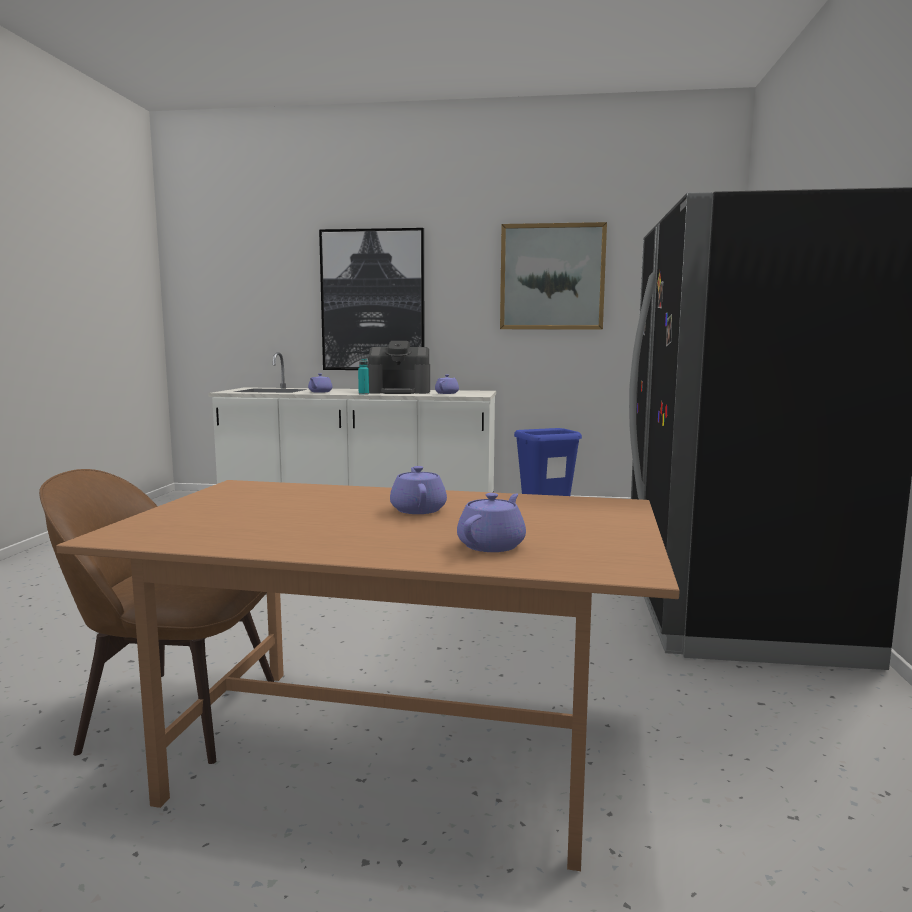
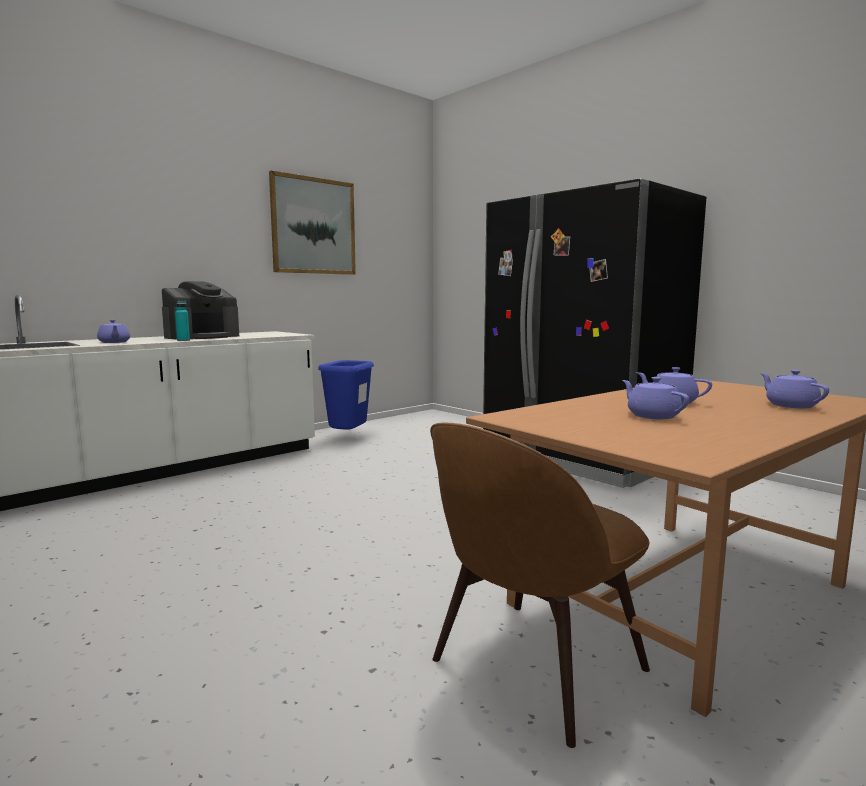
camera: 50 degrees left, 0 degrees up
picture [319,228,425,370] -> none
purple teapot [435,375,459,394] -> purple teapot moved to [622,377,689,419]

